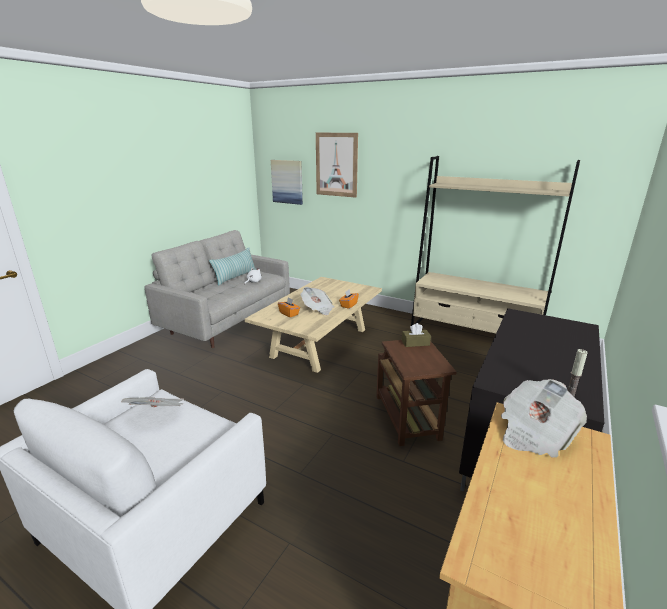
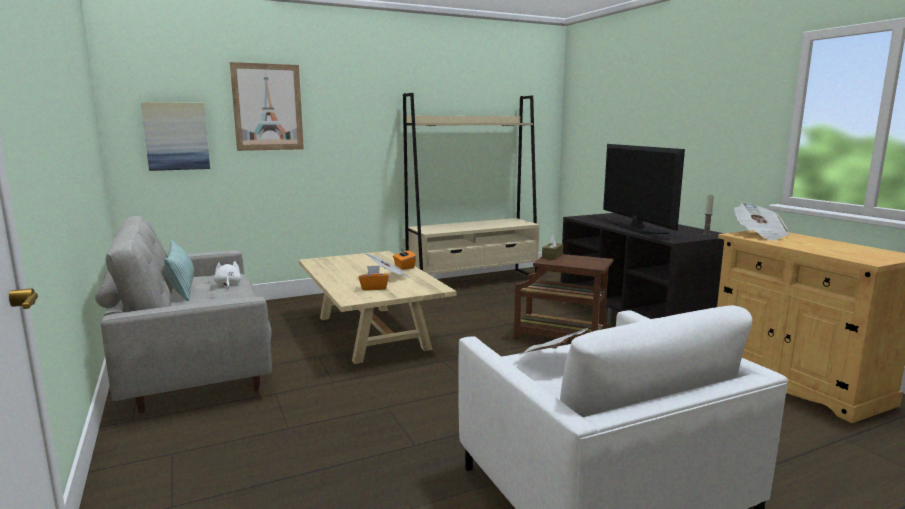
camera: 55 degrees left, 10 degrees down
none -> television [603,144,685,234]

